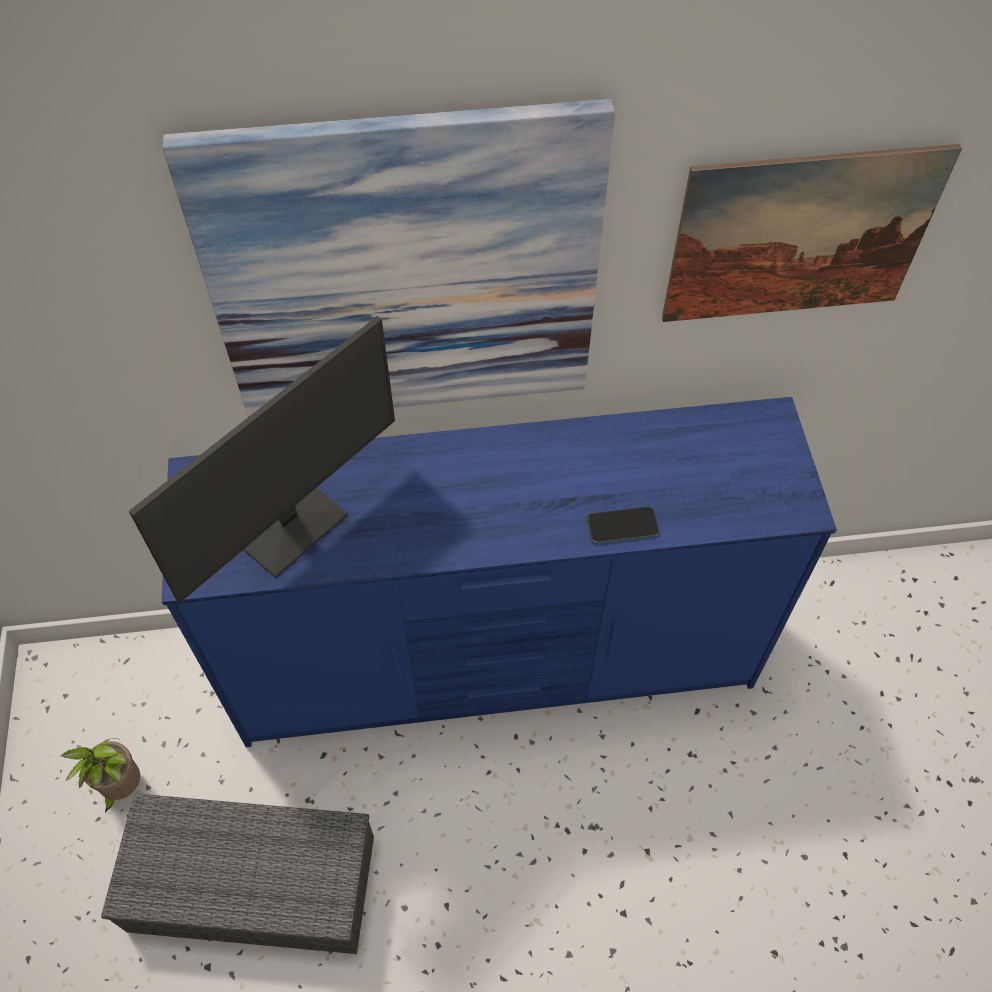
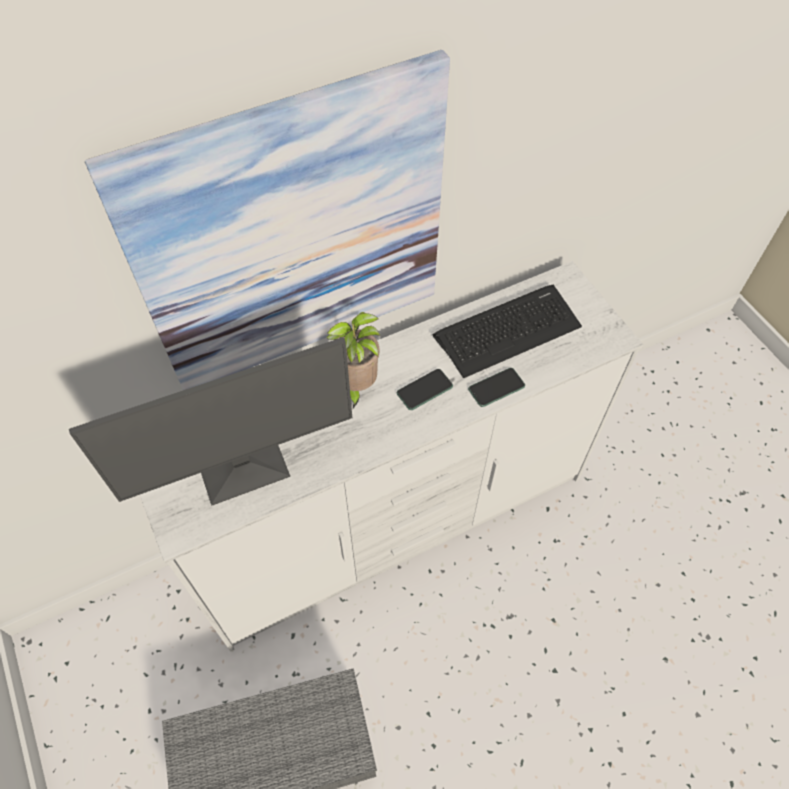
camera: 20 degrees left, 0 degrees up
potted plant [61,738,140,812] -> potted plant moved to [326,312,380,408]
monitor [129,316,395,603] -> monitor turned 45 degrees clockwise [69,337,352,505]
blue dresser [162,397,837,747] -> white dresser [140,261,643,651]
picture [662,144,962,322] -> none
none -> phone [397,369,453,410]
none -> keyboard [432,285,582,378]

